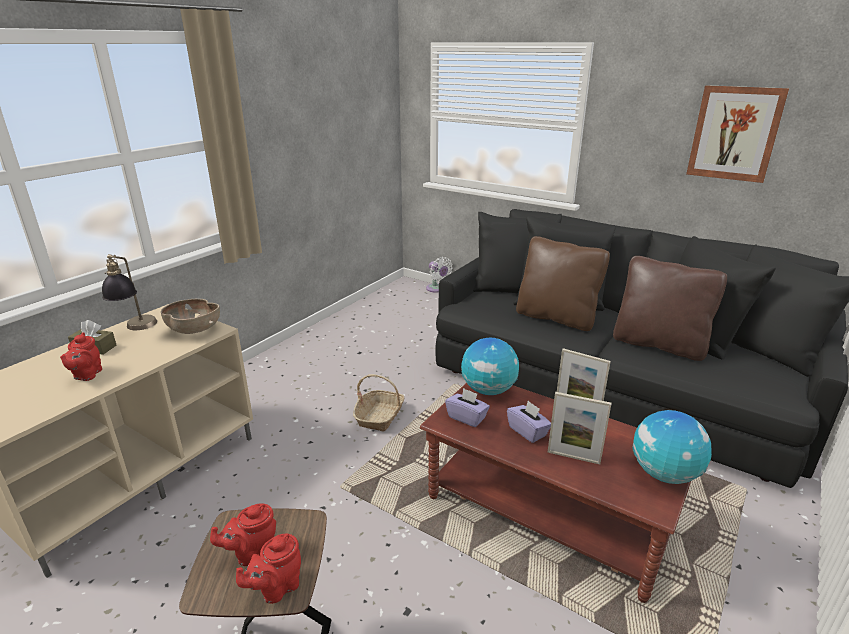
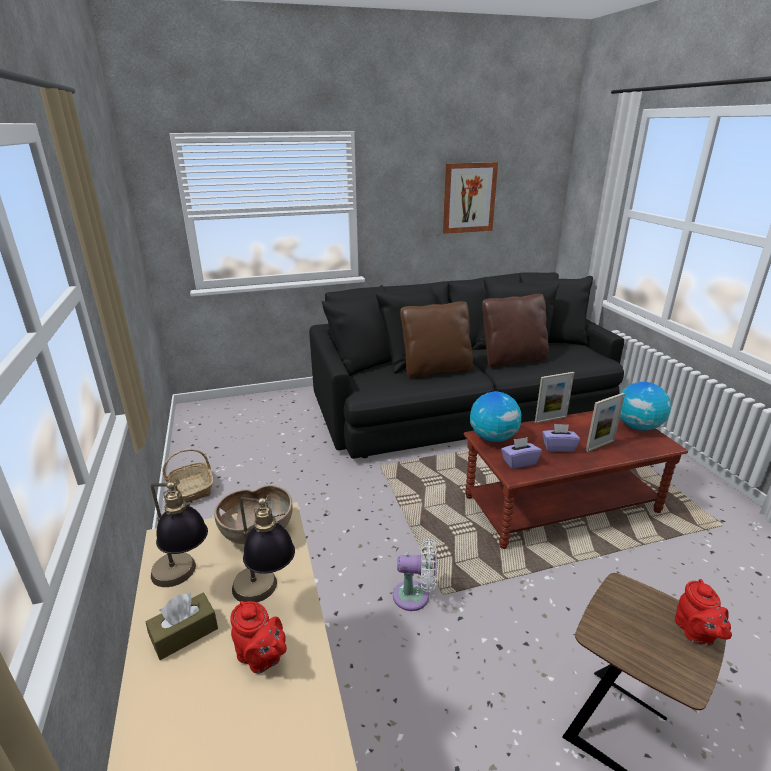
camera: 50 degrees left, 0 degrees up
red teapot [210,503,276,566] -> none
basket [353,374,404,432] -> basket moved to [162,449,214,503]
white fan [426,257,453,293] -> white fan moved to [393,539,437,611]
none -> table lamp [232,495,295,602]

